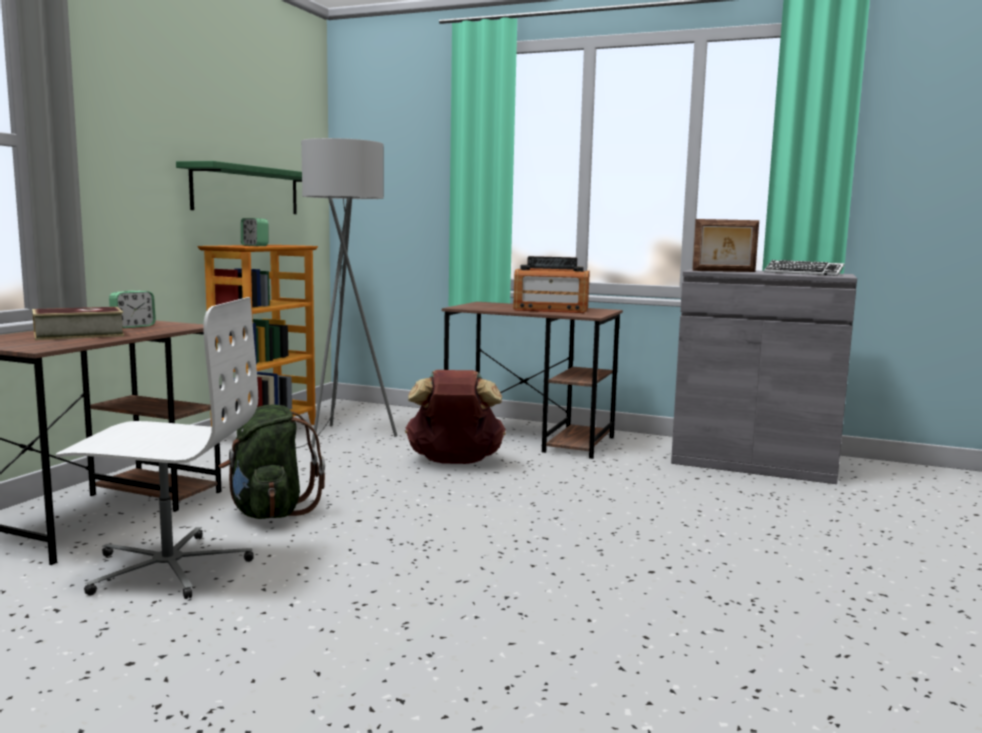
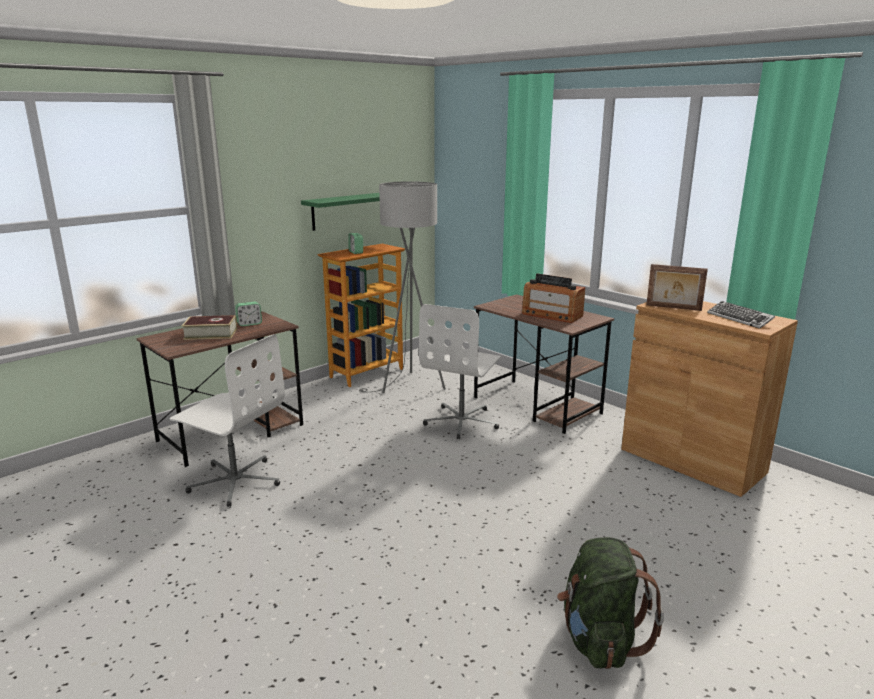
camera: 25 degrees right, 10 degrees up
green backpack [218,404,325,519] -> green backpack moved to [557,537,664,669]
brown backpack [405,370,506,464] -> white office chair [419,304,502,439]
grey cabinet [671,269,857,484] -> brown cabinet [621,301,798,497]

